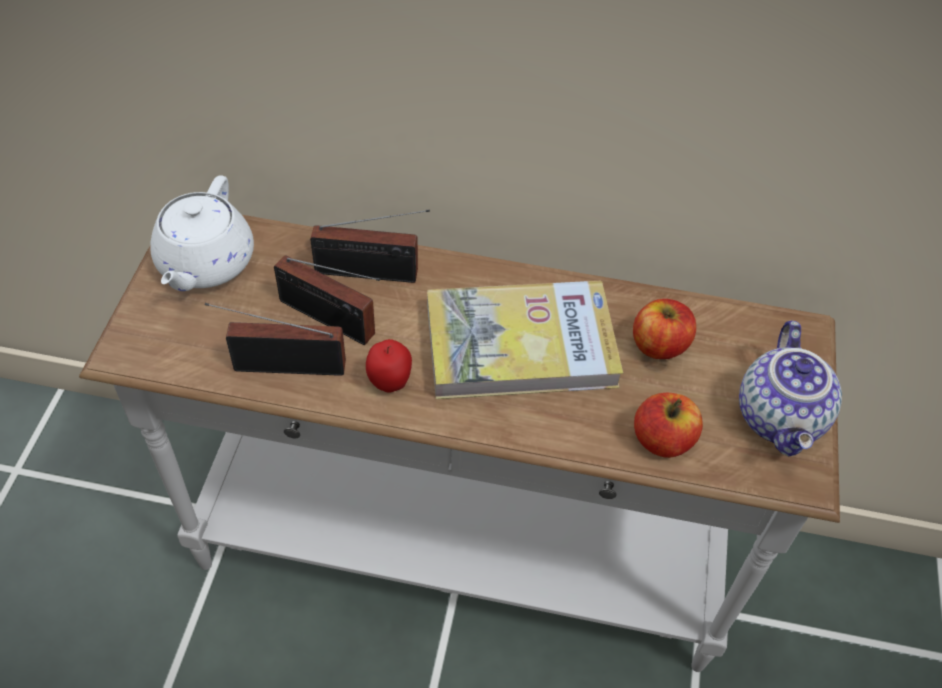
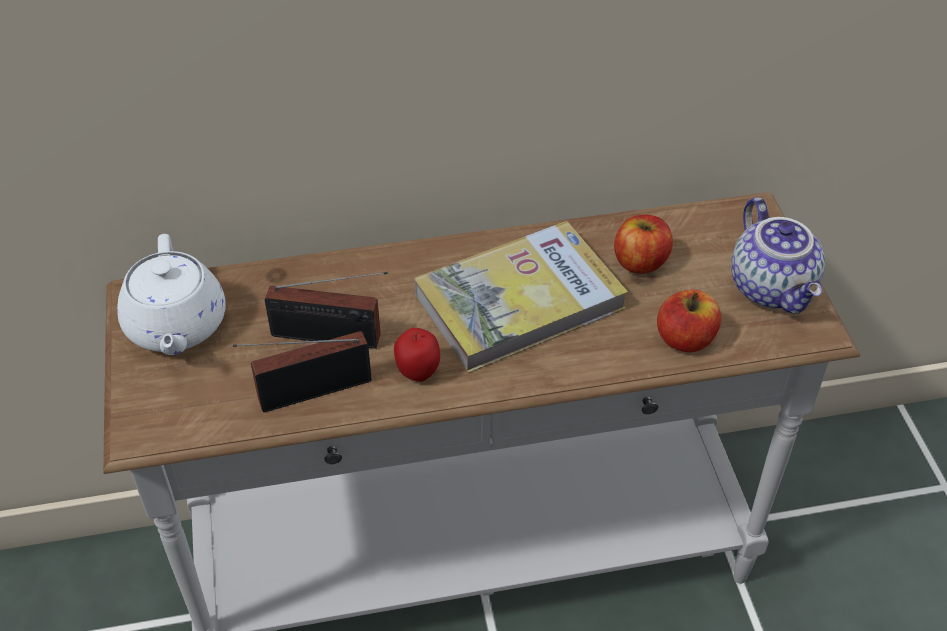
camera: 20 degrees left, 5 degrees down
radio [310,210,430,283] -> none

